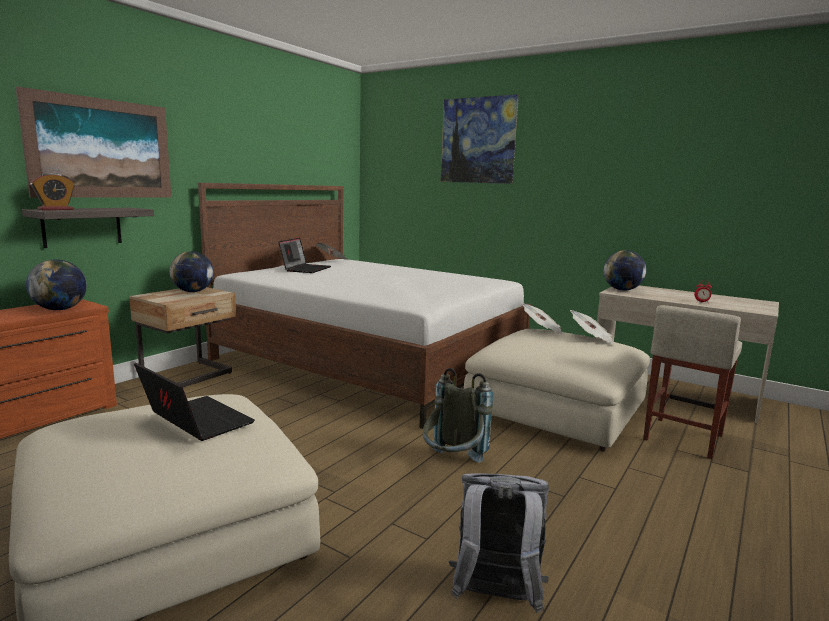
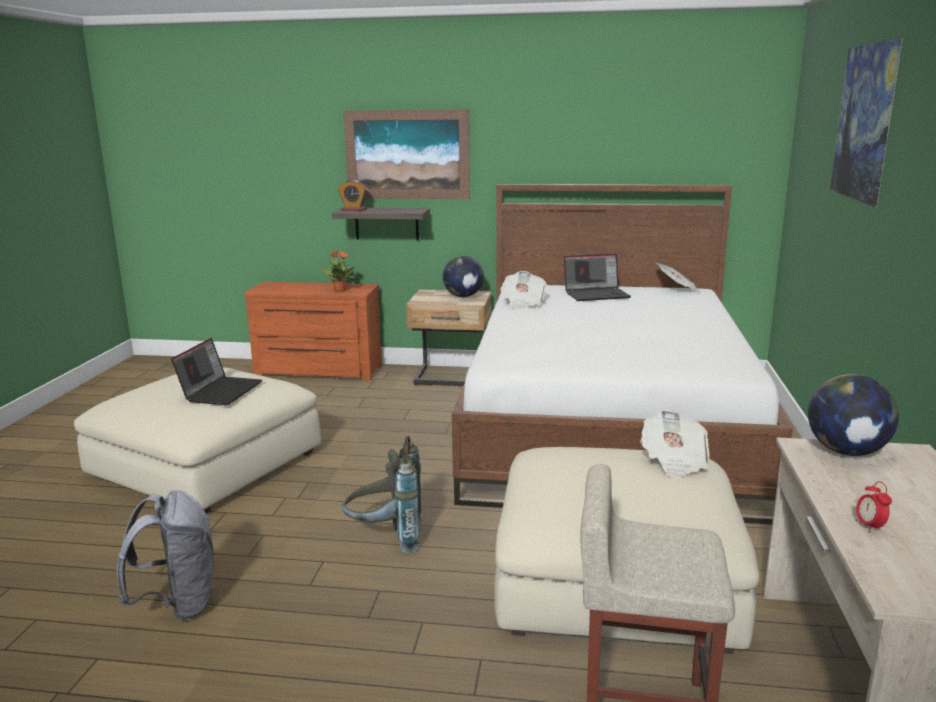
camera: 65 degrees right, 5 degrees up
globe [26,260,87,310] -> potted plant [320,251,355,292]
newspaper [570,310,614,344] -> newspaper moved to [500,271,547,309]

